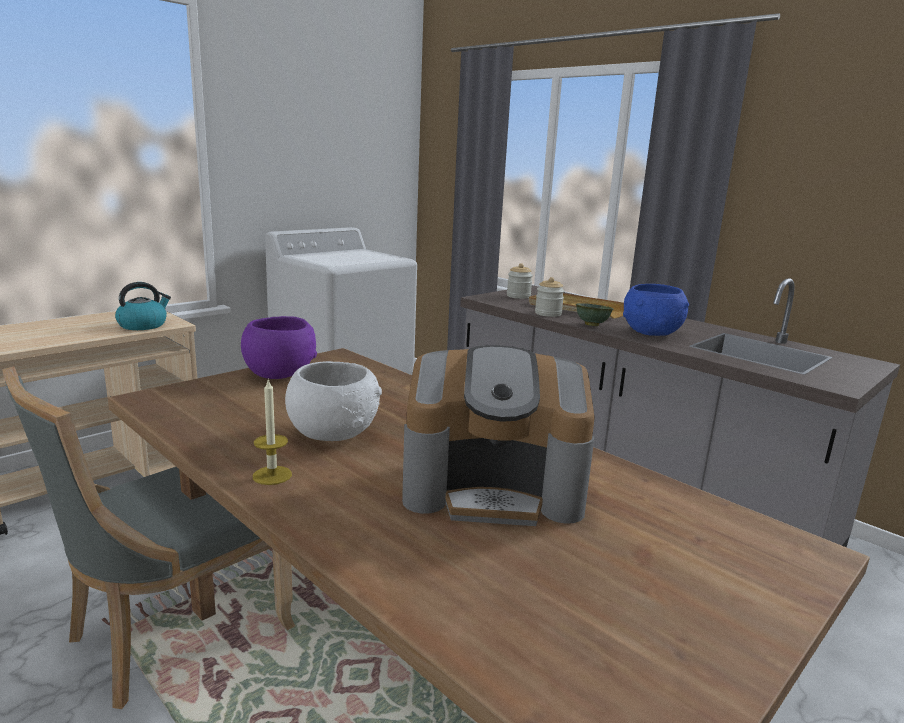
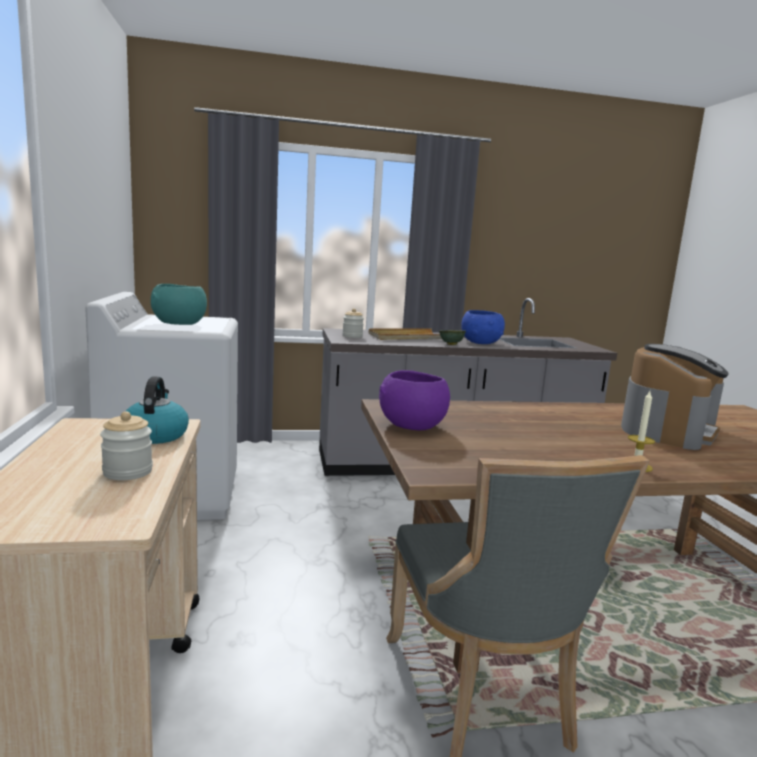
camera: 55 degrees left, 5 degrees down
white bowl [285,361,382,441] -> none
jar [535,277,564,317] -> jar moved to [100,411,153,480]
none -> turquoise bowl [151,284,207,325]

